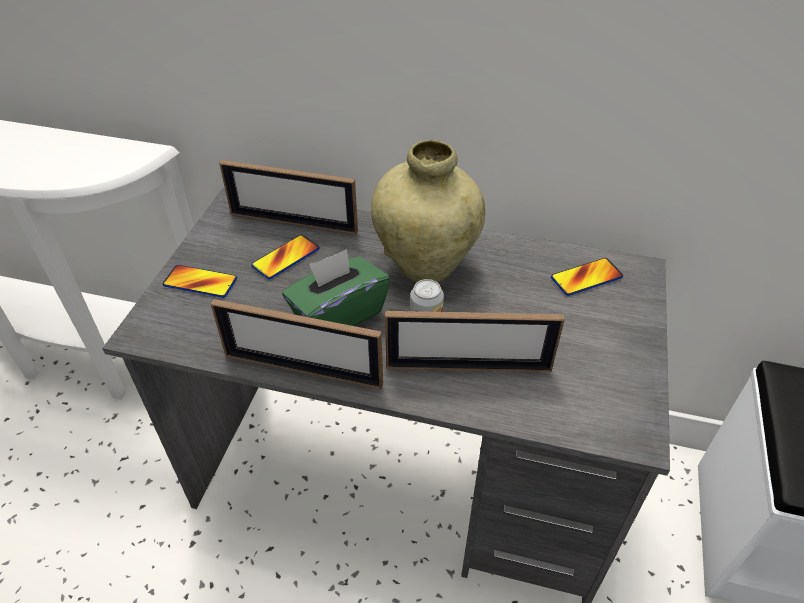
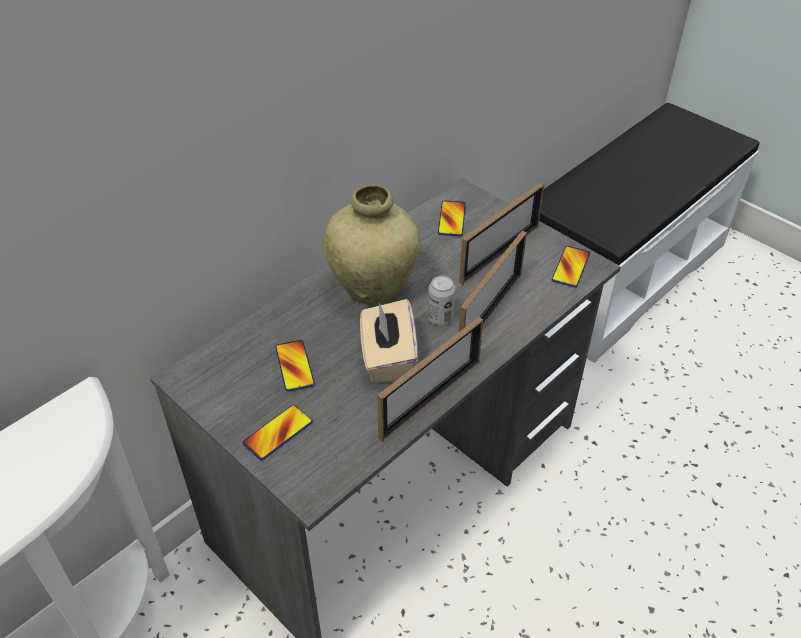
camera: 60 degrees left, 0 degrees up
picture frame [219,160,358,234] -> picture frame moved to [459,182,544,285]
green tissue box [282,249,390,326] -> beige tissue box [360,299,418,383]
none -> phone [552,246,590,287]

